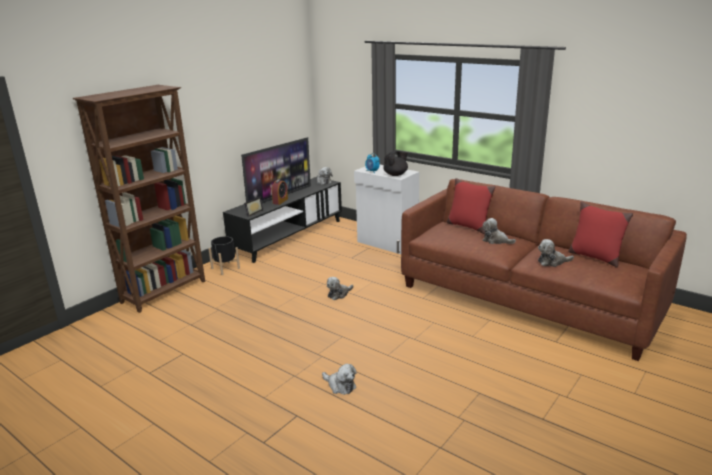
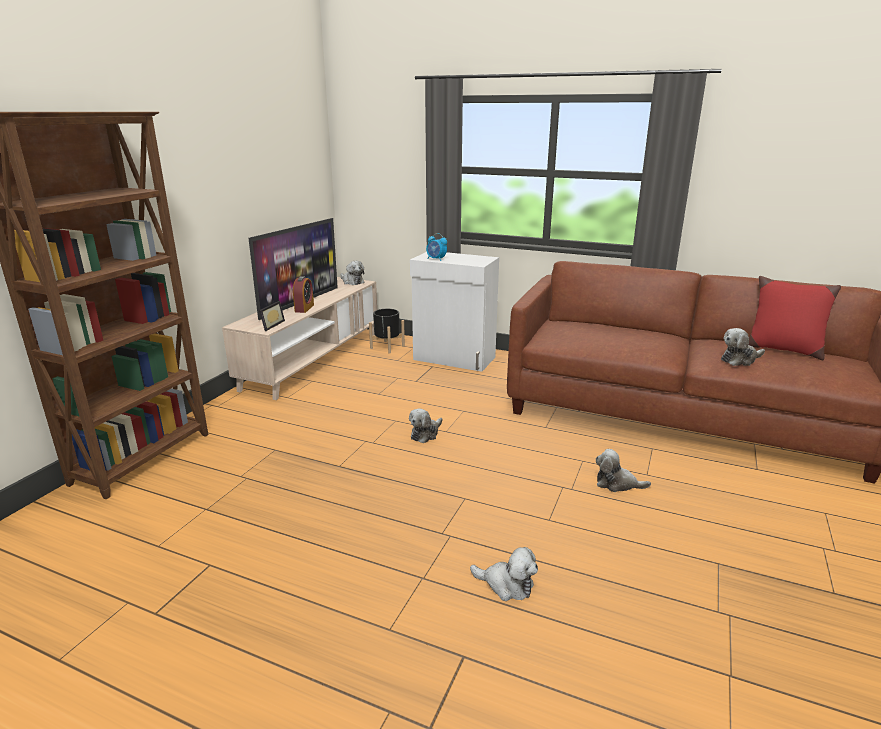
camera: 15 degrees left, 0 degrees up
black planter [208,236,240,275] -> black planter moved to [369,309,405,354]
black tv stand [223,177,342,263] -> beige tv stand [222,277,377,400]
black teapot [383,151,408,176] -> none
red pillow [447,178,495,234] -> none
plush toy [483,218,516,244] -> plush toy moved to [596,449,651,492]

